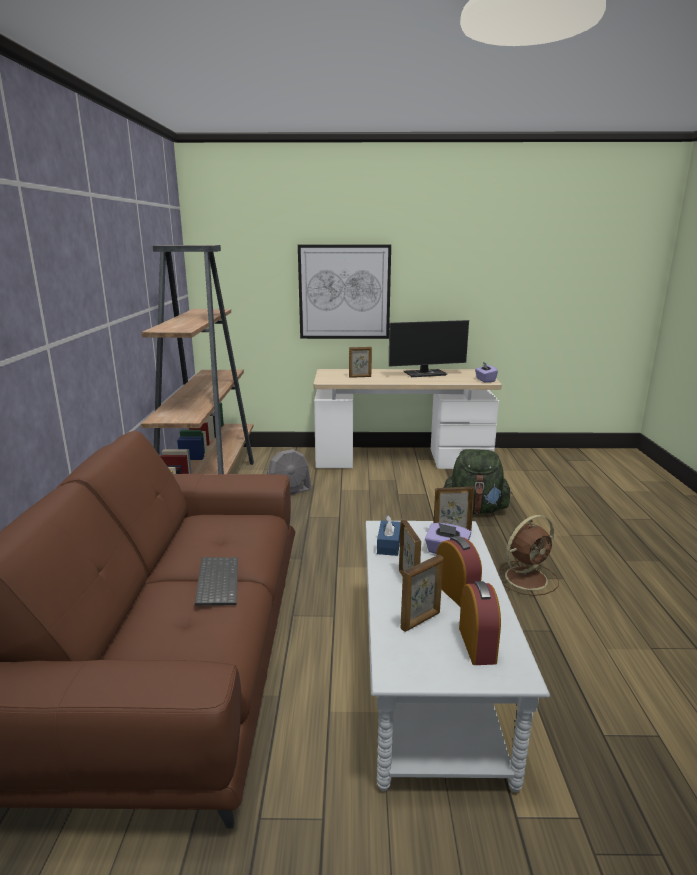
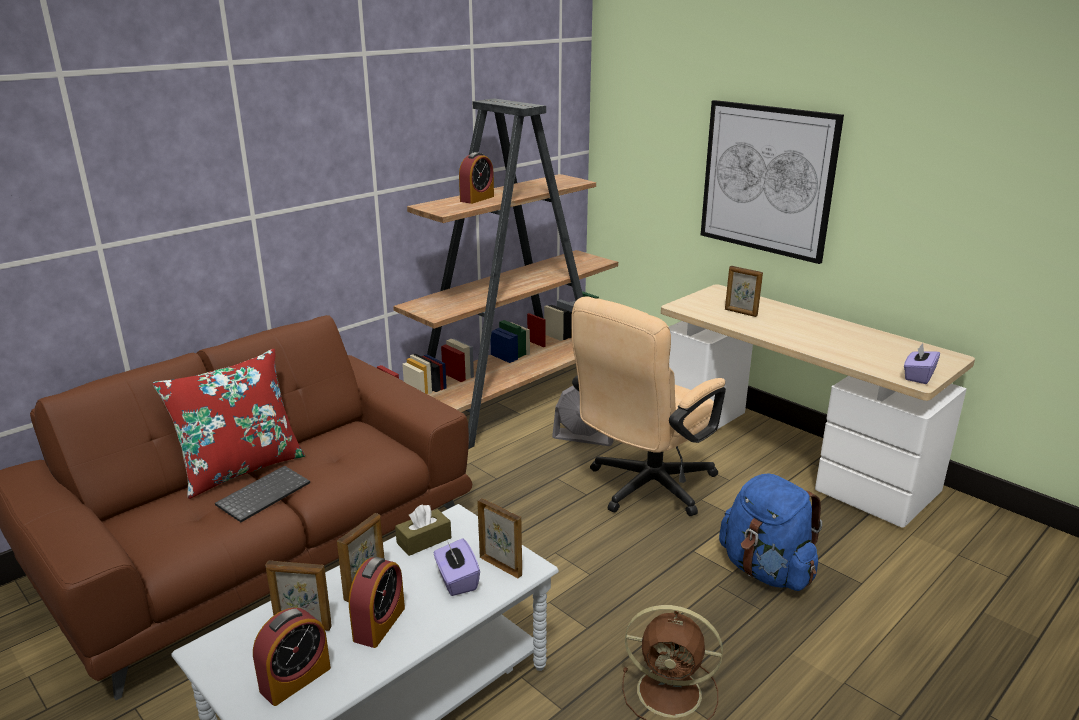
camera: 45 degrees right, 5 degrees up
blue tissue box [377,515,401,556] -> brown tissue box [395,504,451,556]
monitor [389,320,469,377] -> none
green backpack [443,449,512,514] -> blue backpack [719,474,822,591]
none -> red pillow [153,349,305,499]
none -> alarm clock [459,152,494,204]
none -> beige office chair [571,296,726,516]

